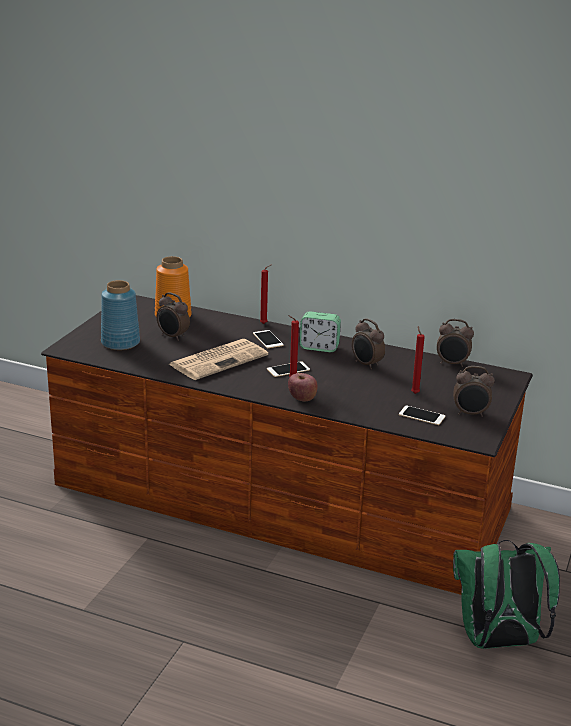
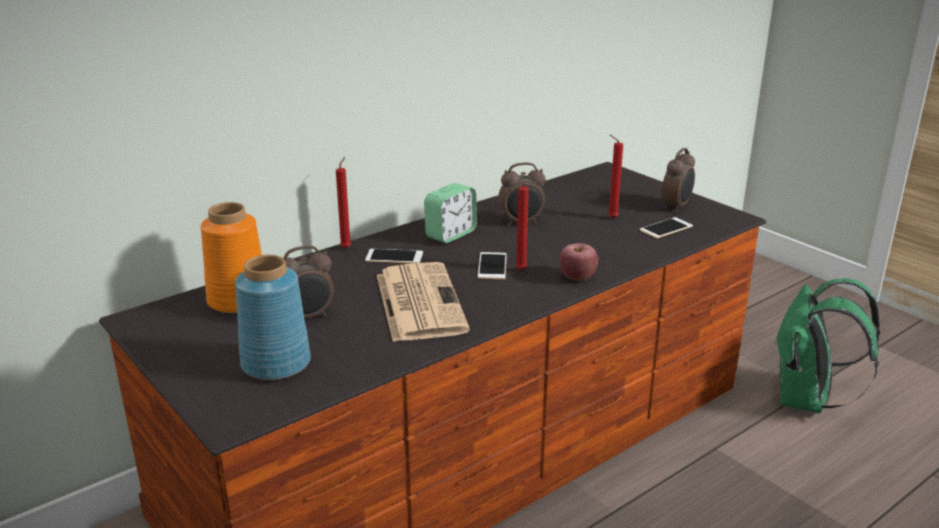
camera: 60 degrees left, 0 degrees up
alarm clock [437,319,474,367] -> none

